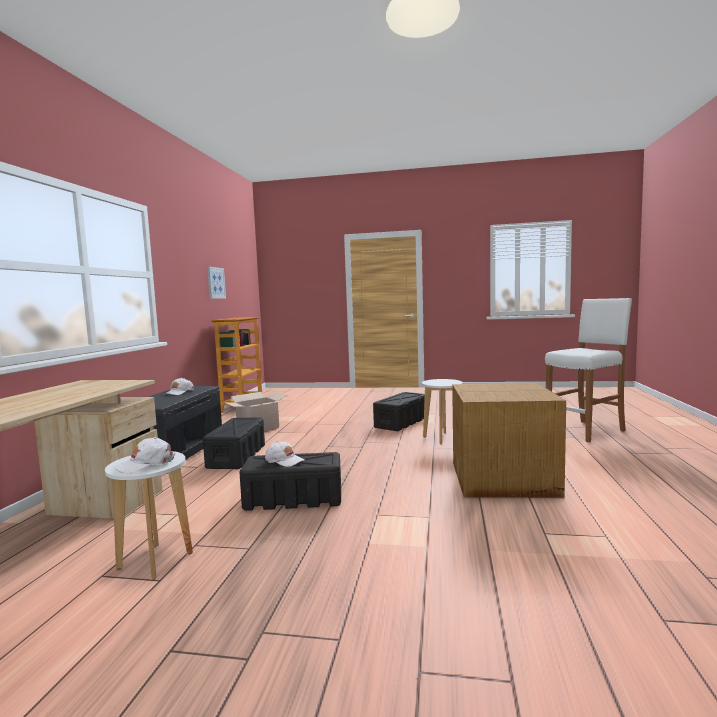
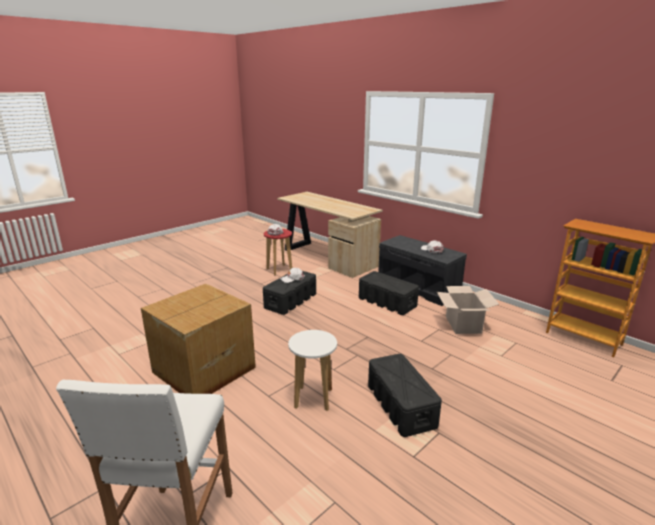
camera: 125 degrees right, 15 degrees up
white stool [105,451,193,579] -> red stool [264,229,292,275]
picture [207,267,226,299] -> none

